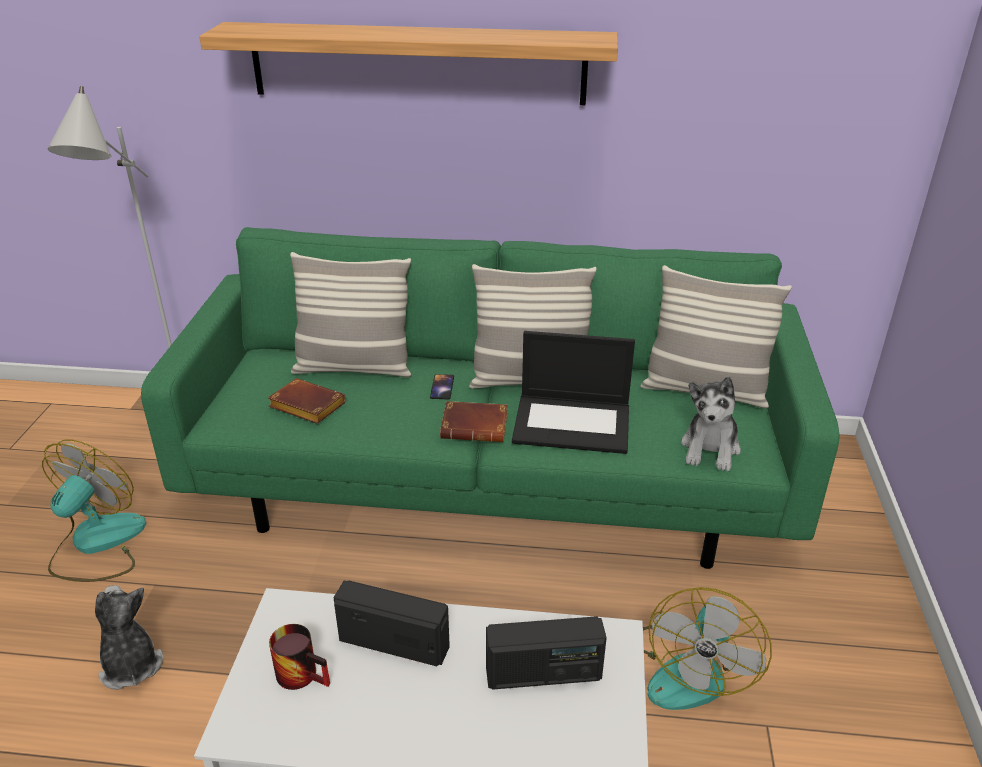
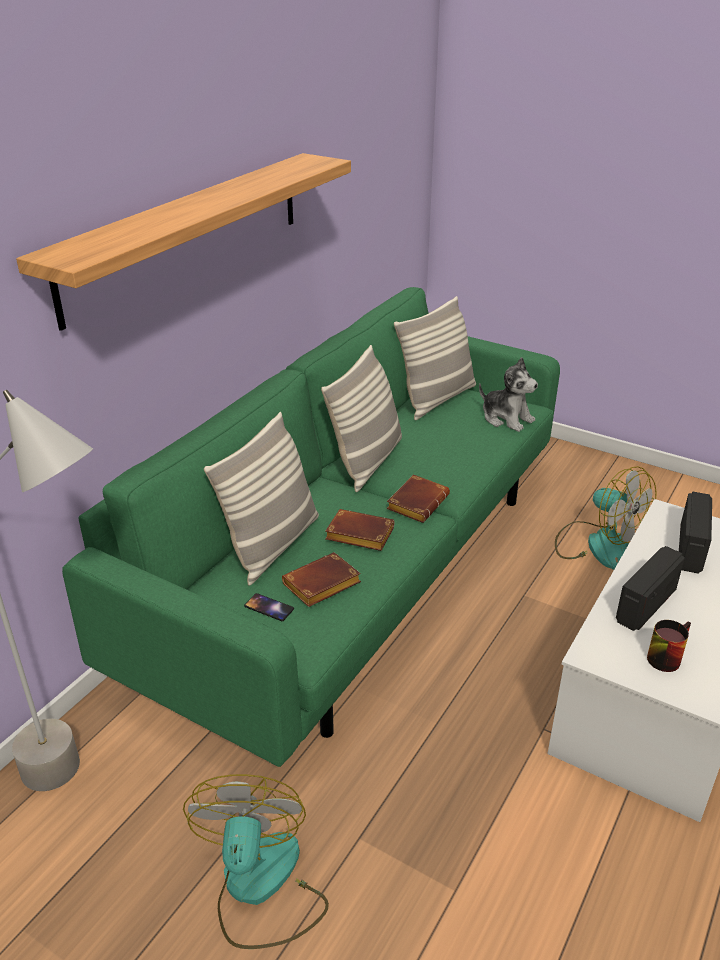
camera: 65 degrees left, 0 degrees up
fan [42,439,146,582] -> fan turned 45 degrees clockwise [183,774,329,949]
plush toy [95,585,163,690] -> none
phone [430,374,454,399] -> phone moved to [244,593,294,621]
laptop [512,331,635,454] -> none
none -> brown book [325,509,394,551]

